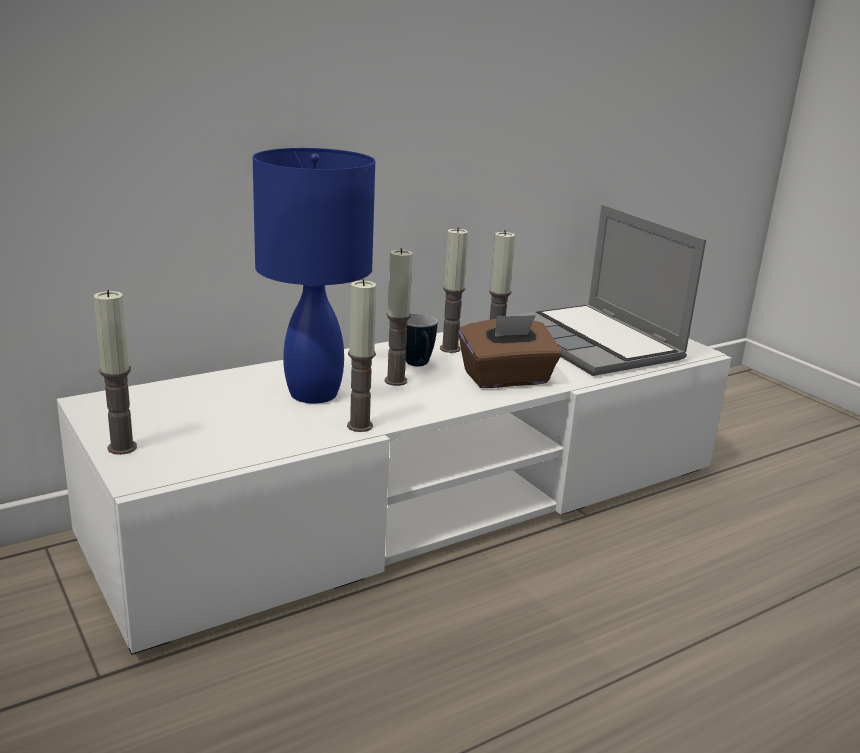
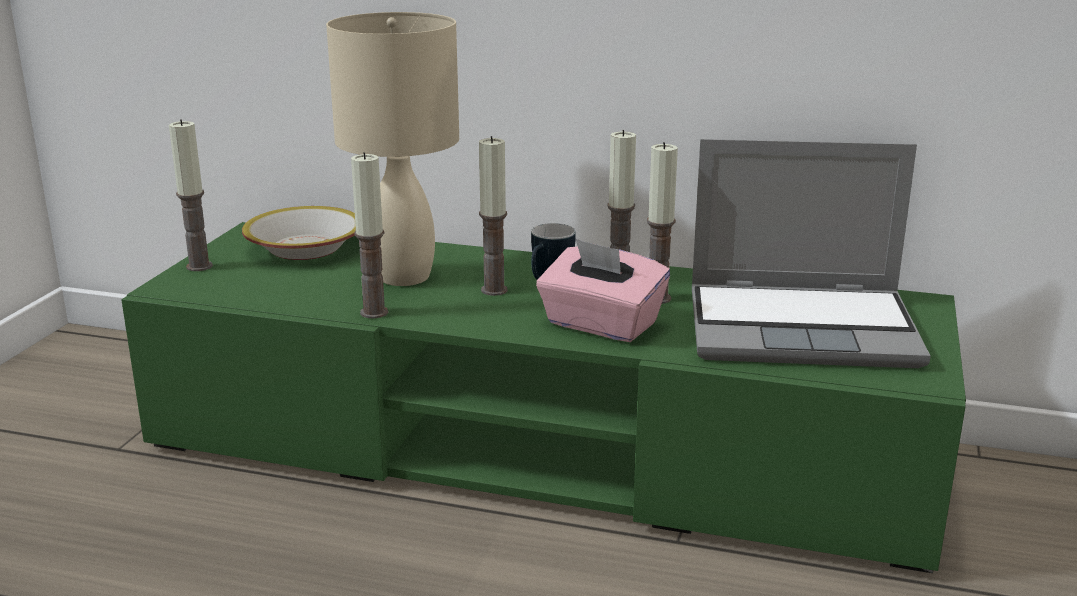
camera: 50 degrees right, 0 degrees up
white tv stand [57,332,731,655] -> green tv stand [121,222,966,573]
blue table lamp [253,148,375,404] -> beige table lamp [326,12,459,286]
brown tissue box [458,315,562,388] -> pink tissue box [536,238,670,342]
laptop [507,205,706,376] -> laptop turned 105 degrees counterclockwise [692,139,931,368]
none -> bowl [242,206,356,260]

